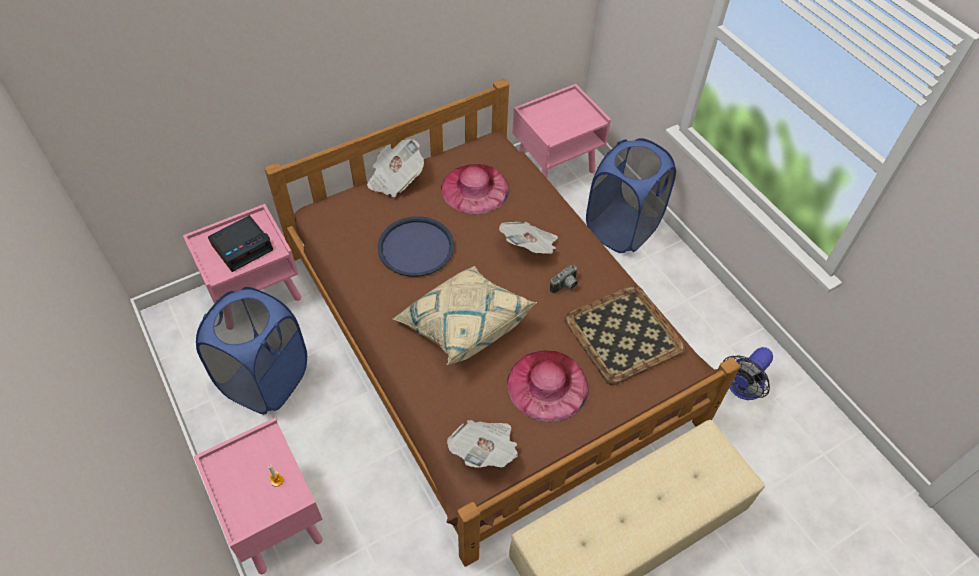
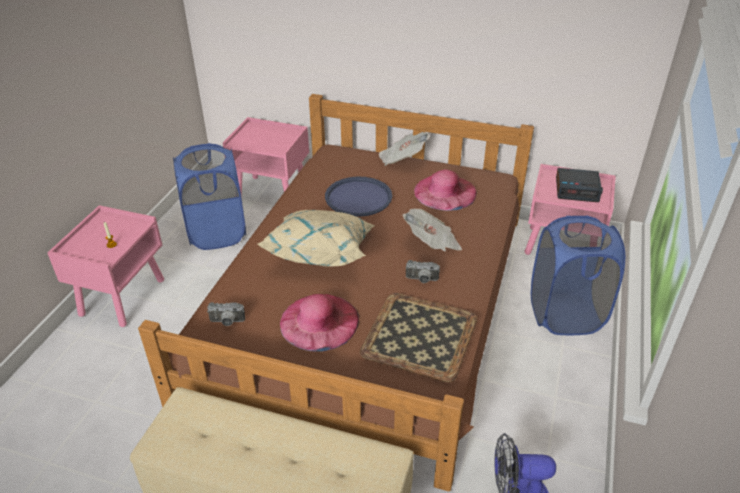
camera: 50 degrees right, 15 degrees down
alarm clock [208,215,274,272] -> alarm clock moved to [556,168,603,202]
newspaper [447,420,518,468] -> camera [207,302,245,326]

